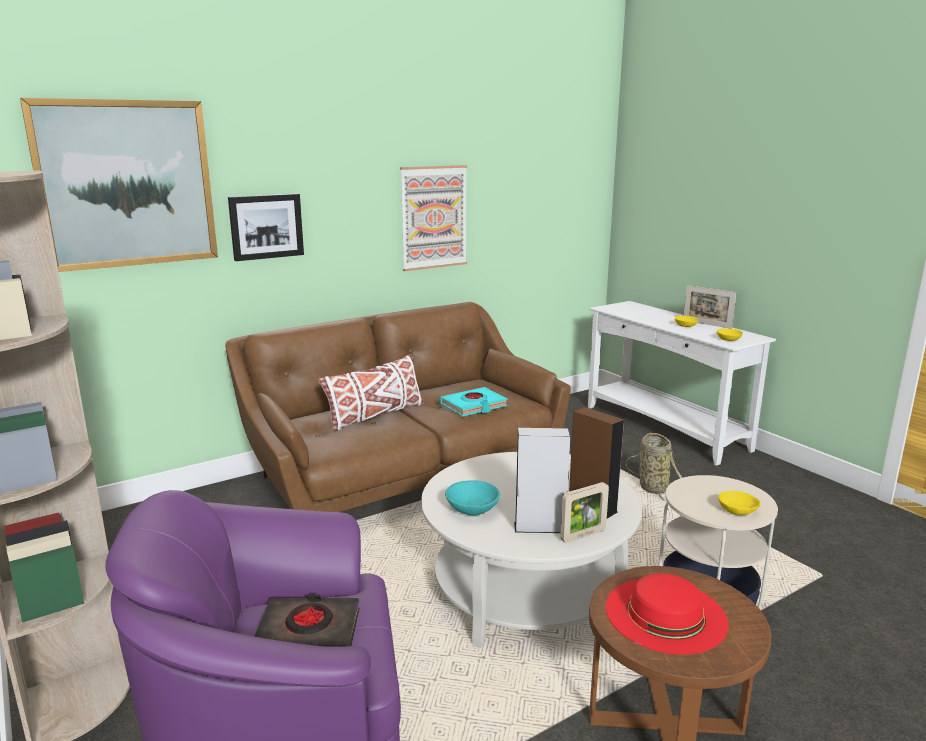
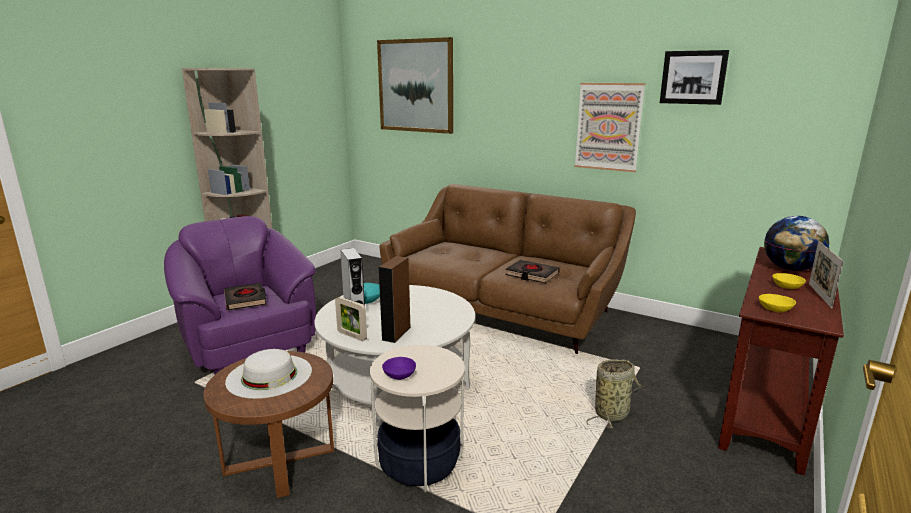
camera: 65 degrees right, 0 degrees up
picture [228,194,304,261] -> picture moved to [660,50,729,105]
white pillow [319,354,424,431] -> none
turquoise book [440,387,508,417] -> black book [505,260,560,283]
white console table [588,301,776,466] -> brown console table [718,247,844,475]
red hat [606,573,728,655] -> white hat [225,349,312,399]
yellow bowl [718,491,760,516] -> purple bowl [382,357,416,380]
none -> globe [764,216,829,271]

